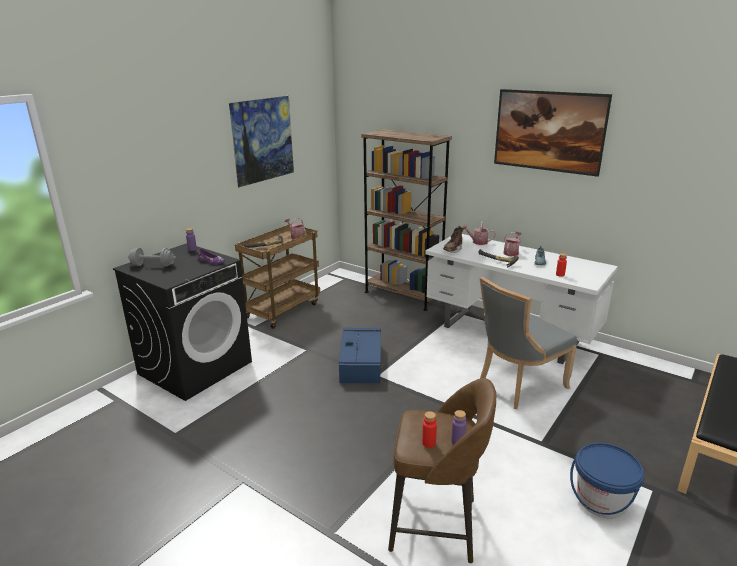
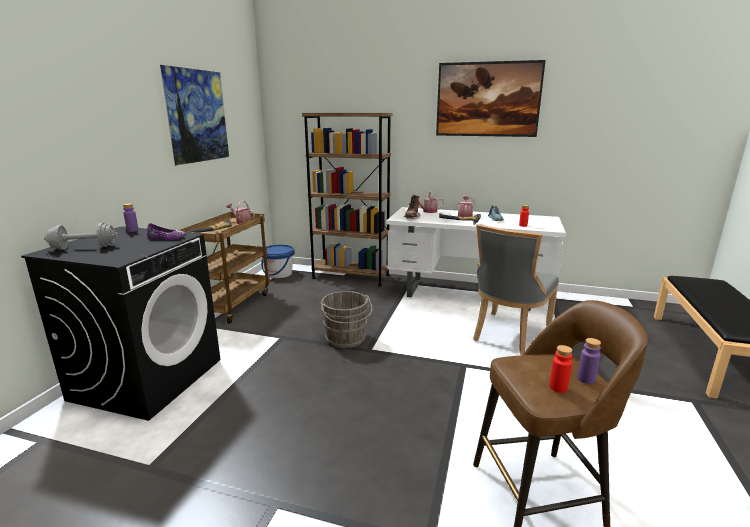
camera: 20 degrees left, 5 degrees down
blue storage box [339,328,381,383] -> grey bucket [321,291,373,348]
blue bucket [570,443,644,519] -> blue bucket moved to [261,245,295,278]

